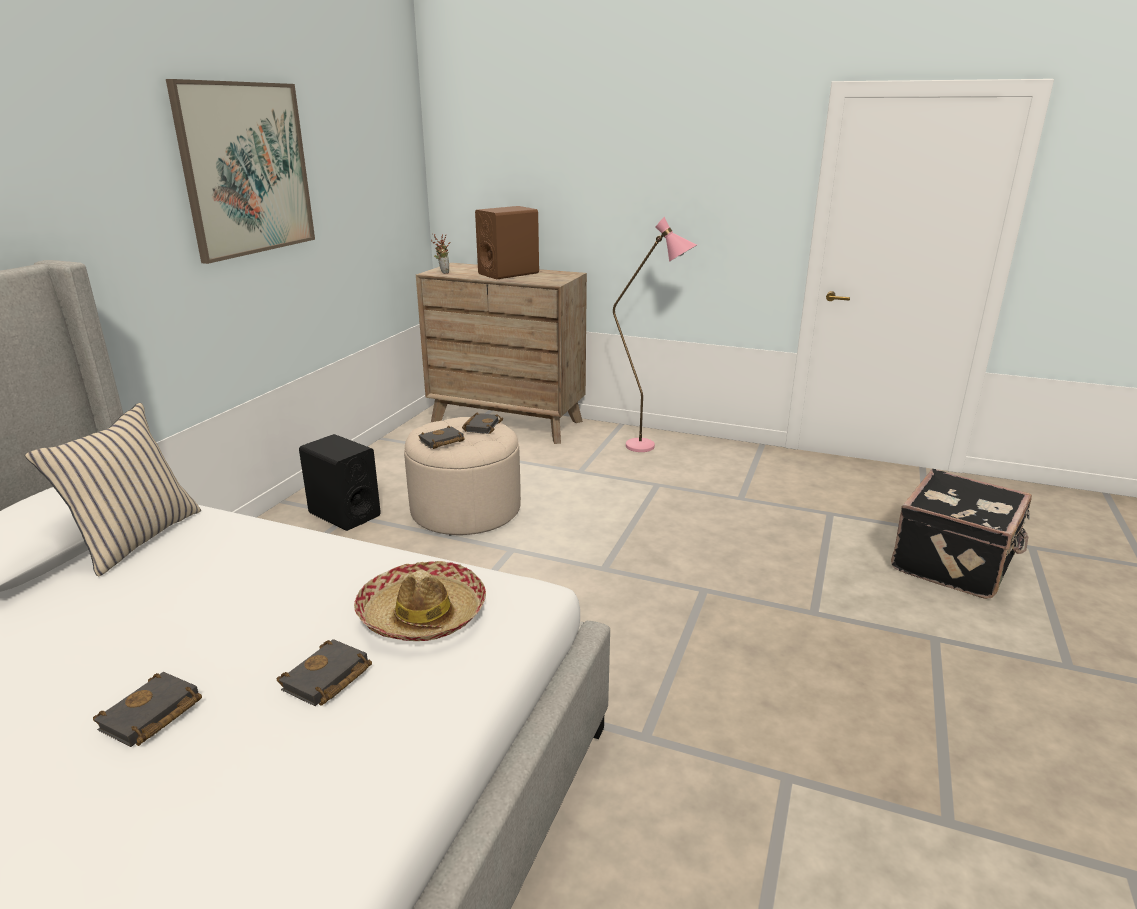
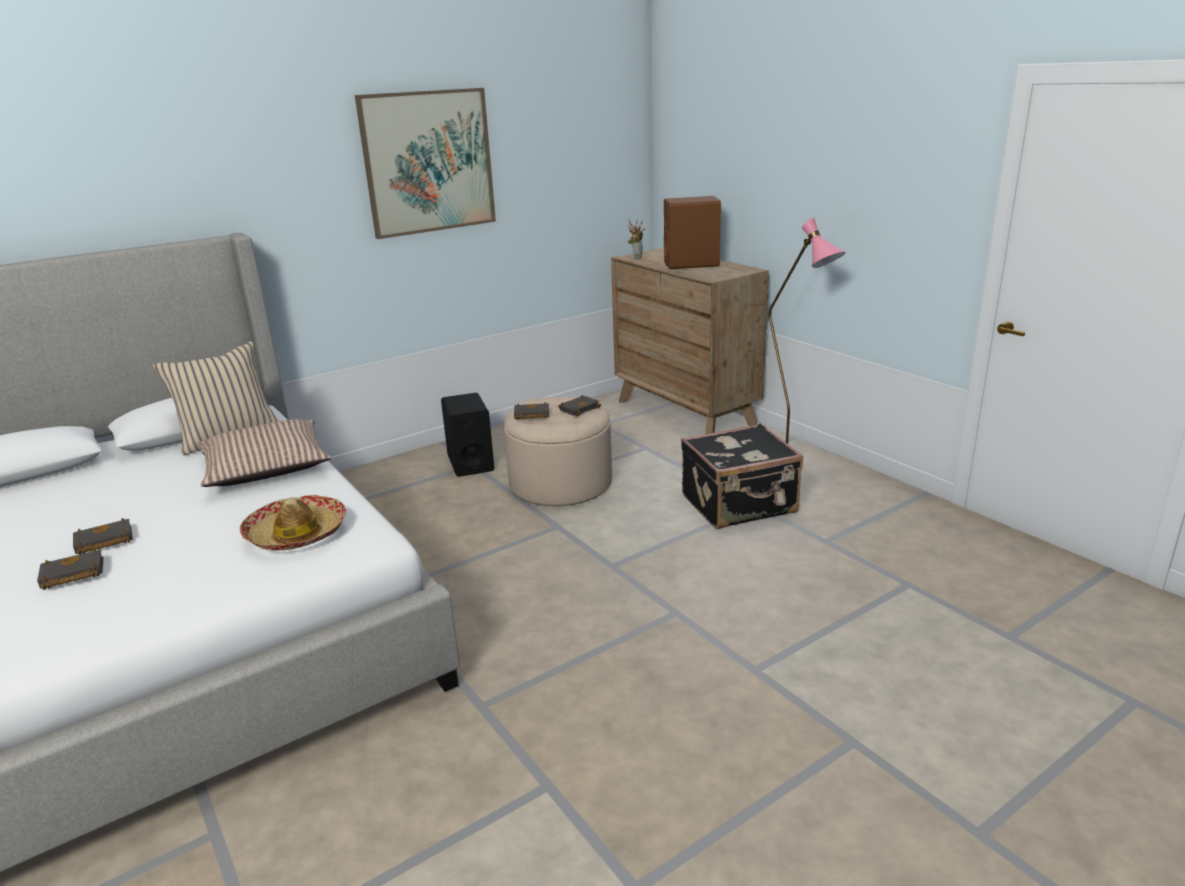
camera: 35 degrees right, 0 degrees up
black book [277,639,372,706] -> black book moved to [37,549,104,590]
black suitcase [891,469,1032,599] -> black suitcase moved to [681,423,803,529]
none -> pillow [198,419,331,487]

